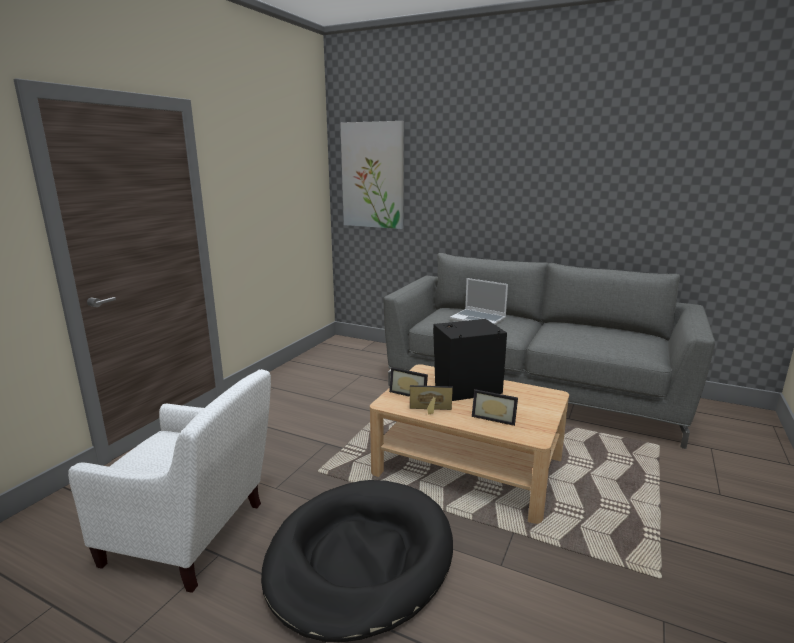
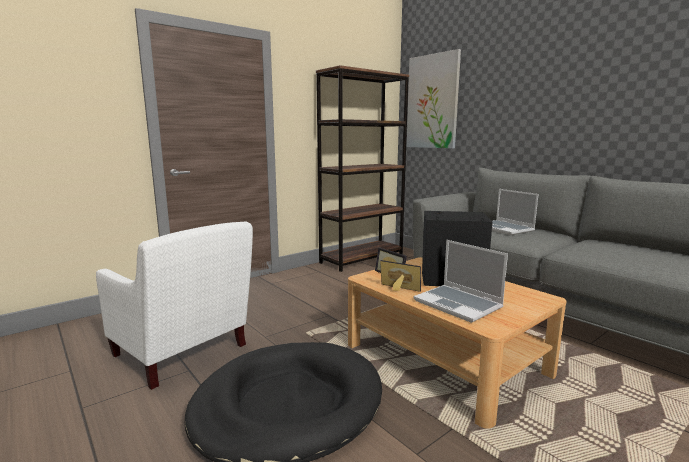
camera: 25 degrees right, 5 degrees down
picture frame [472,389,518,426] -> laptop [414,240,508,323]
none -> brown bookcase [316,65,409,272]

